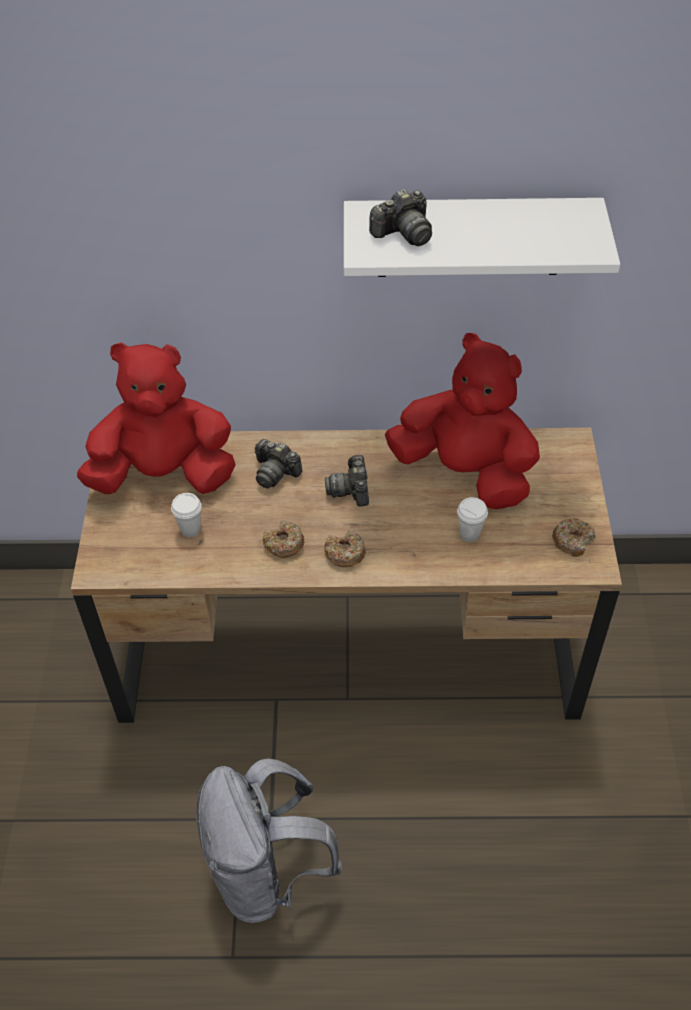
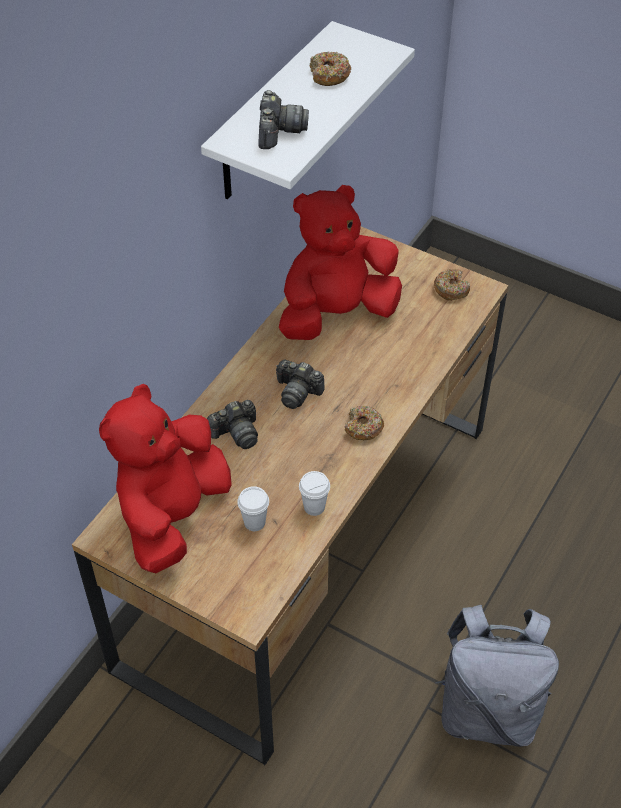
camera: 60 degrees left, 0 degrees up
donut [263,520,304,558] -> donut moved to [309,51,351,86]
white cup [457,497,488,542] -> white cup moved to [299,471,330,516]

